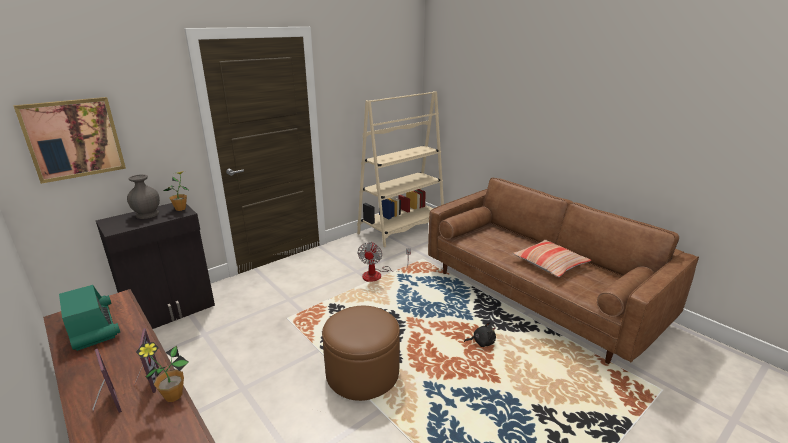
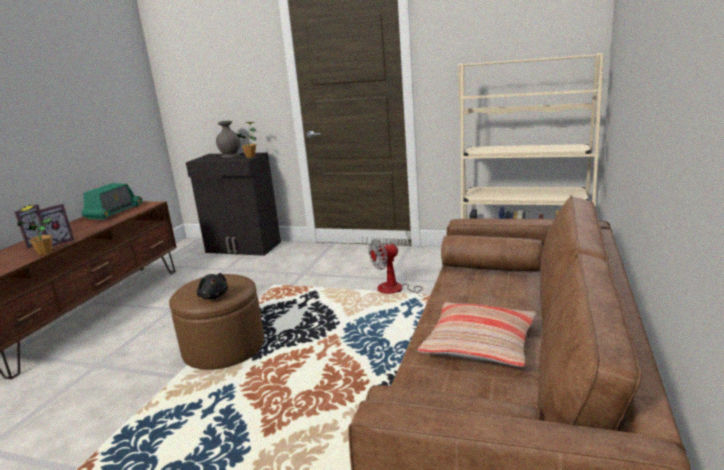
camera: 60 degrees right, 5 degrees down
picture [13,97,126,184] -> none
black plush toy [464,322,496,347] -> black plush toy moved to [197,273,228,299]

